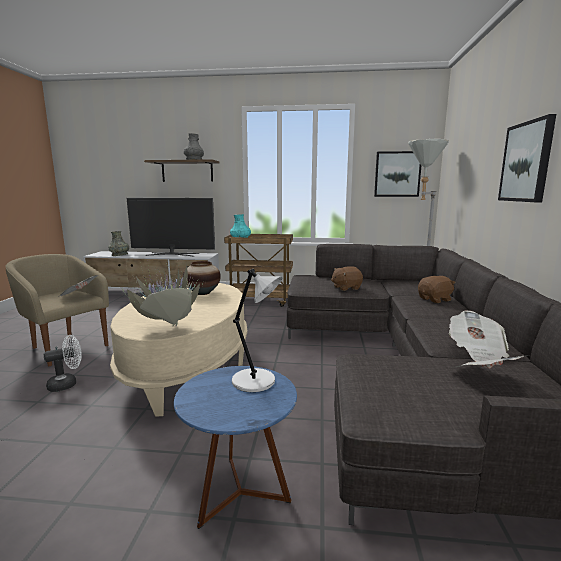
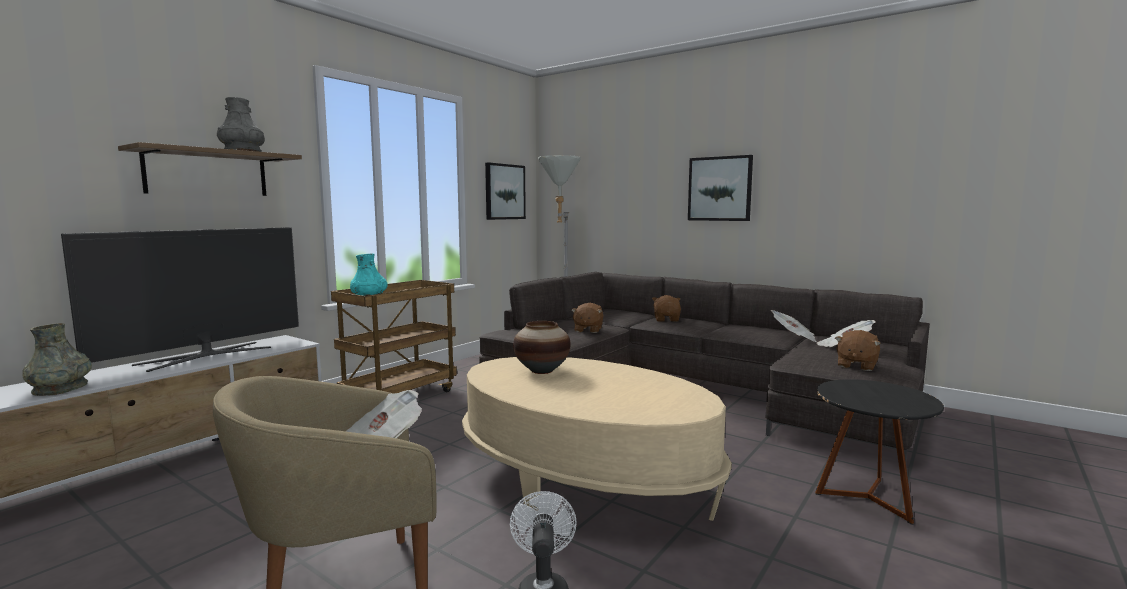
camera: 60 degrees left, 5 degrees down
potted plant [122,260,202,326] -> none
blue side table [174,366,297,529] -> black side table [815,379,944,525]
grey table lamp [232,269,283,392] -> none
none -> brown plush toy [835,330,881,371]

